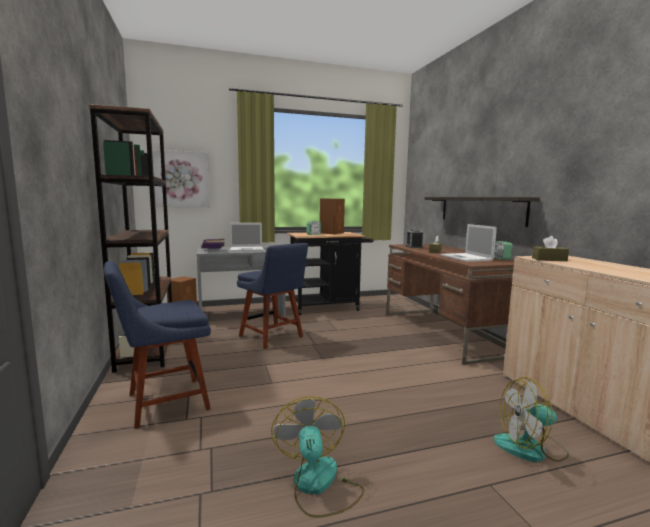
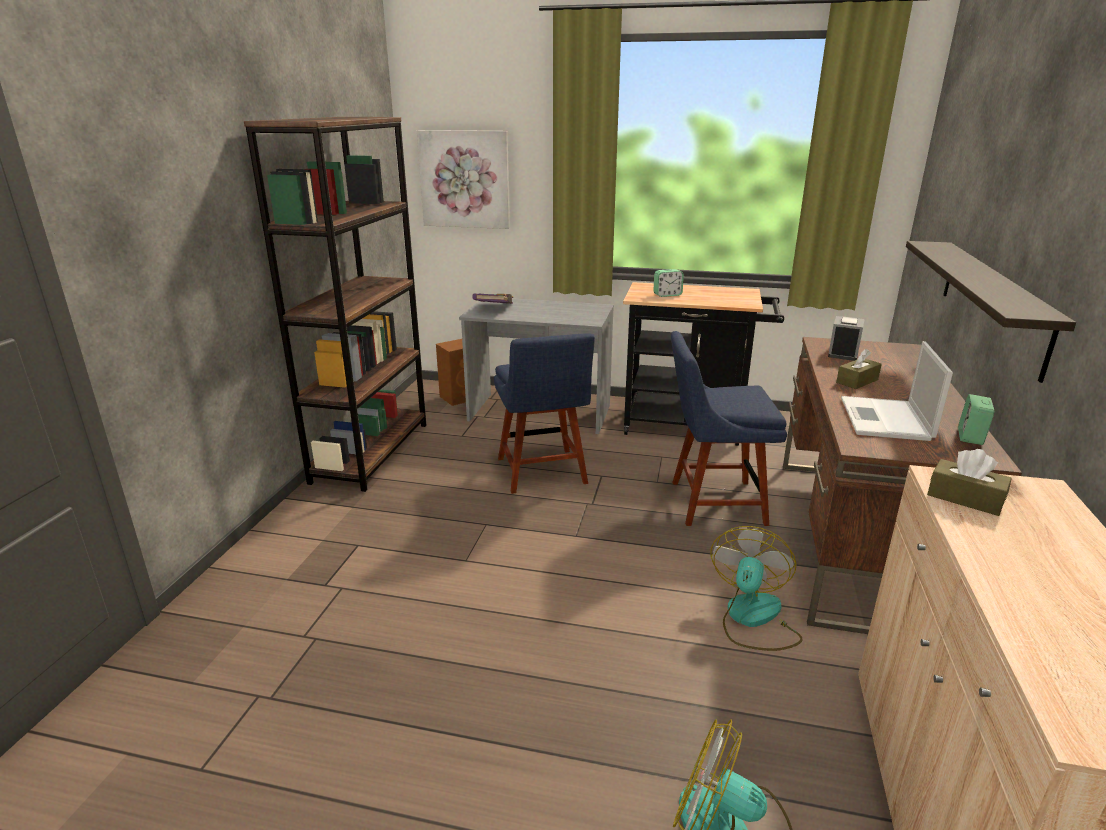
camera: 30 degrees right, 15 degrees up
blue chair [104,261,211,429] -> blue chair moved to [671,331,787,526]
laptop [230,223,264,252] -> none
fan [271,396,364,518] -> fan moved to [711,526,803,651]
brown speaker [320,198,345,234] -> none

